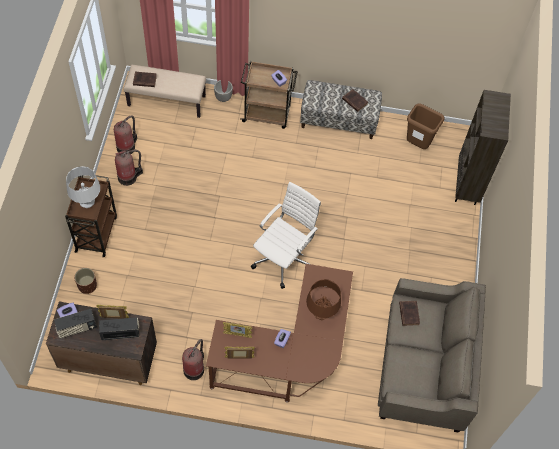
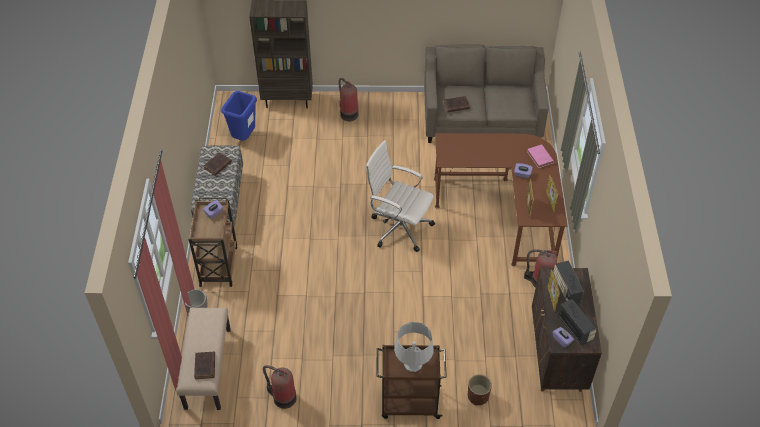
camera: 95 degrees left, 10 degrees down
fire extinguisher [115,150,143,186] -> fire extinguisher moved to [339,78,358,121]
brown table lamp [306,279,341,320] -> none
brown trash can [407,104,444,149] -> blue trash can [221,91,257,141]
none -> pink book [527,144,554,168]

